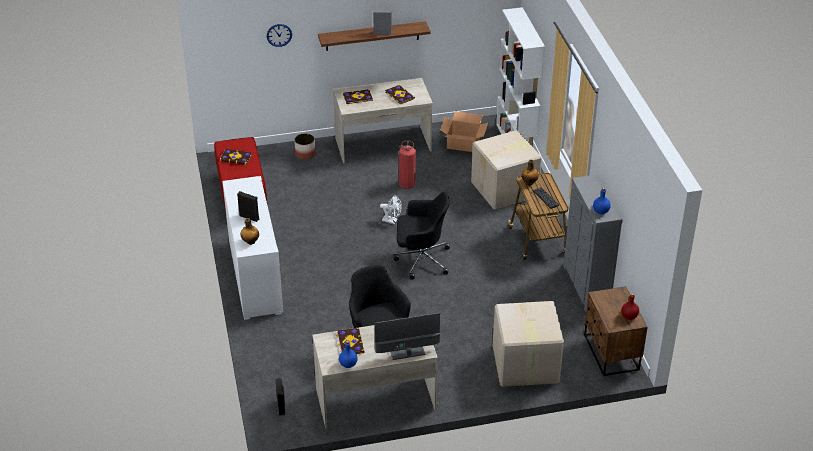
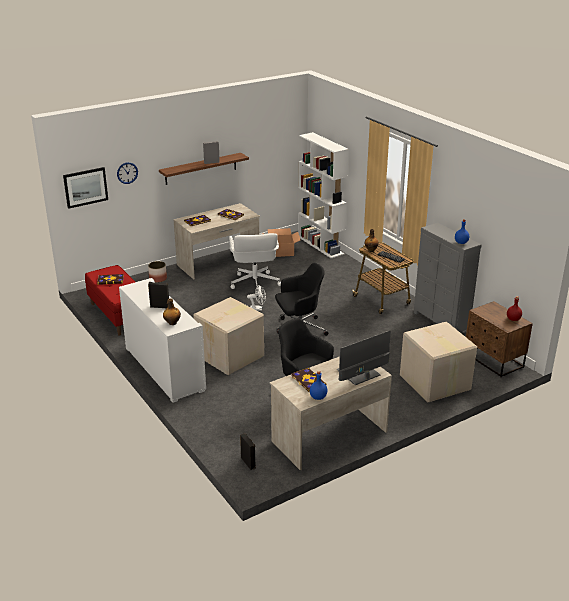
camera: 20 degrees left, 10 degrees down
fire extinguisher [399,140,416,189] -> white office chair [229,233,281,296]
cardboard box [471,130,542,210] -> cardboard box moved to [193,297,264,375]
none -> picture [63,167,108,209]

